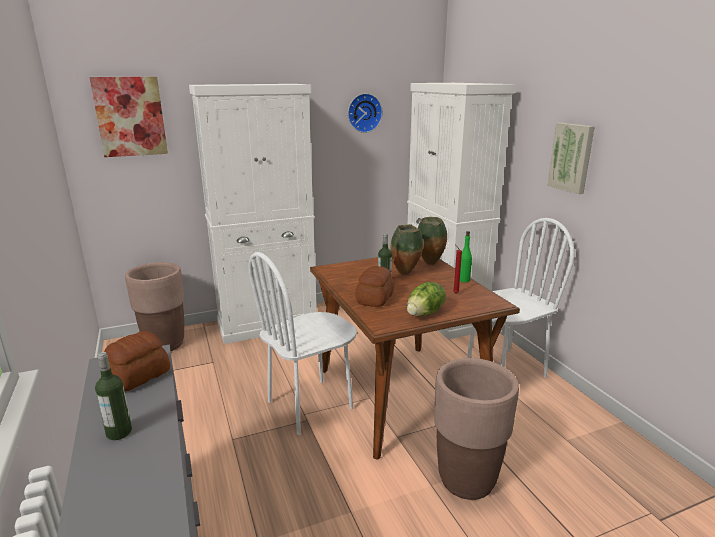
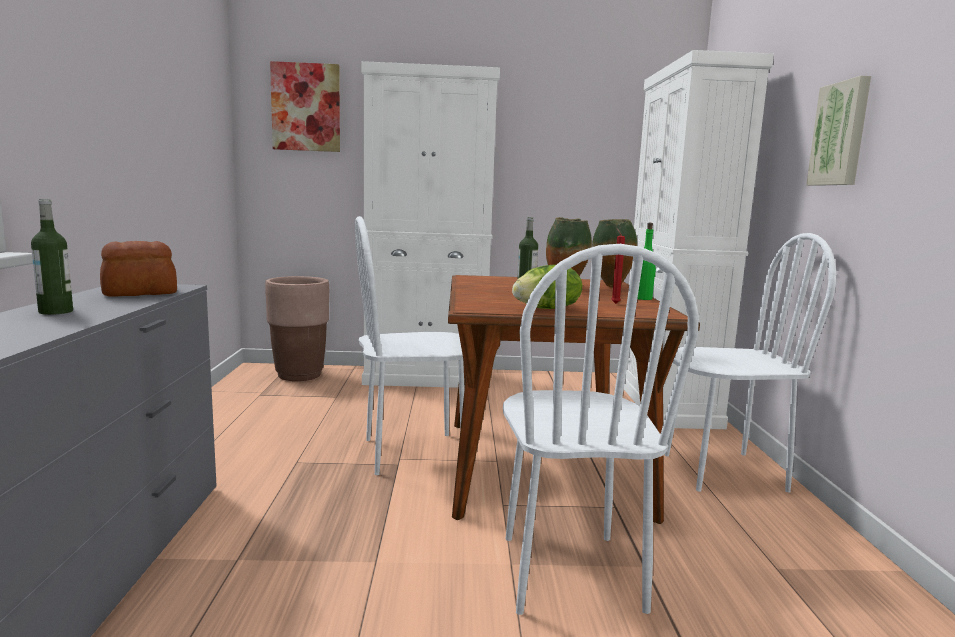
camera: 20 degrees right, 10 degrees down
wall clock [348,93,383,133] -> none
bread [355,266,395,307] -> none
brown planter [434,358,519,500] -> white chair [503,244,699,615]

